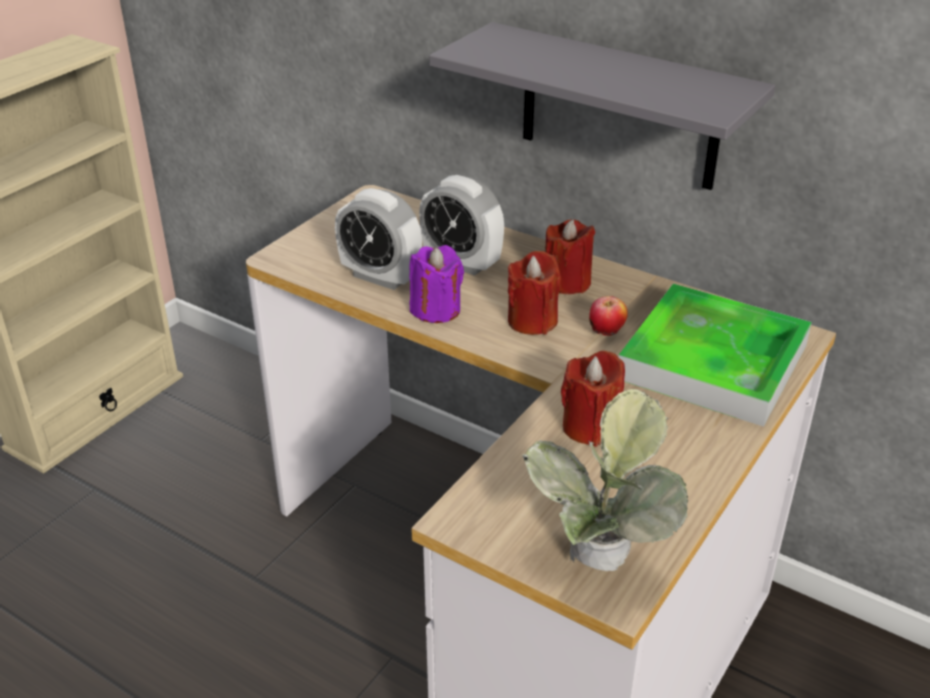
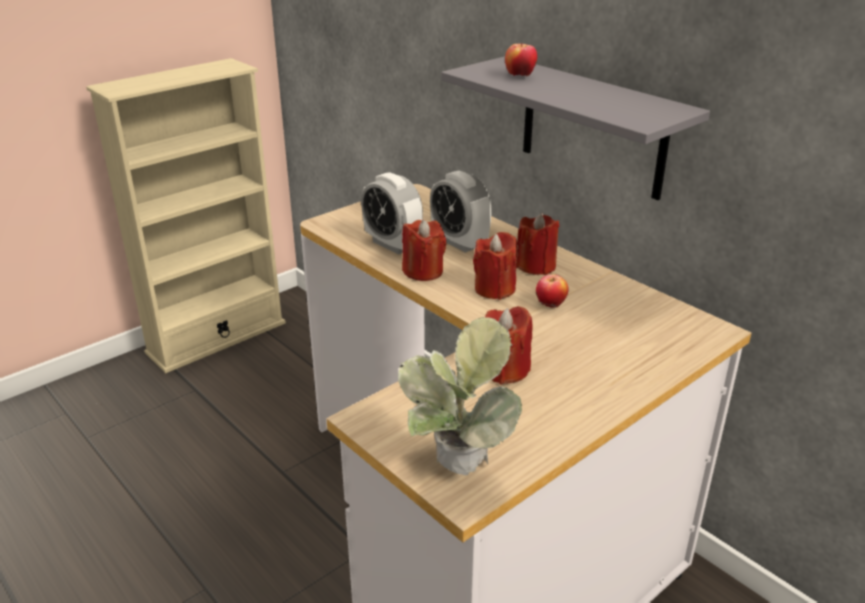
camera: 15 degrees right, 5 degrees down
purple candle [409,245,464,323] -> red candle [402,220,447,281]
tray [619,284,812,427] -> none
none -> apple [505,43,537,76]

